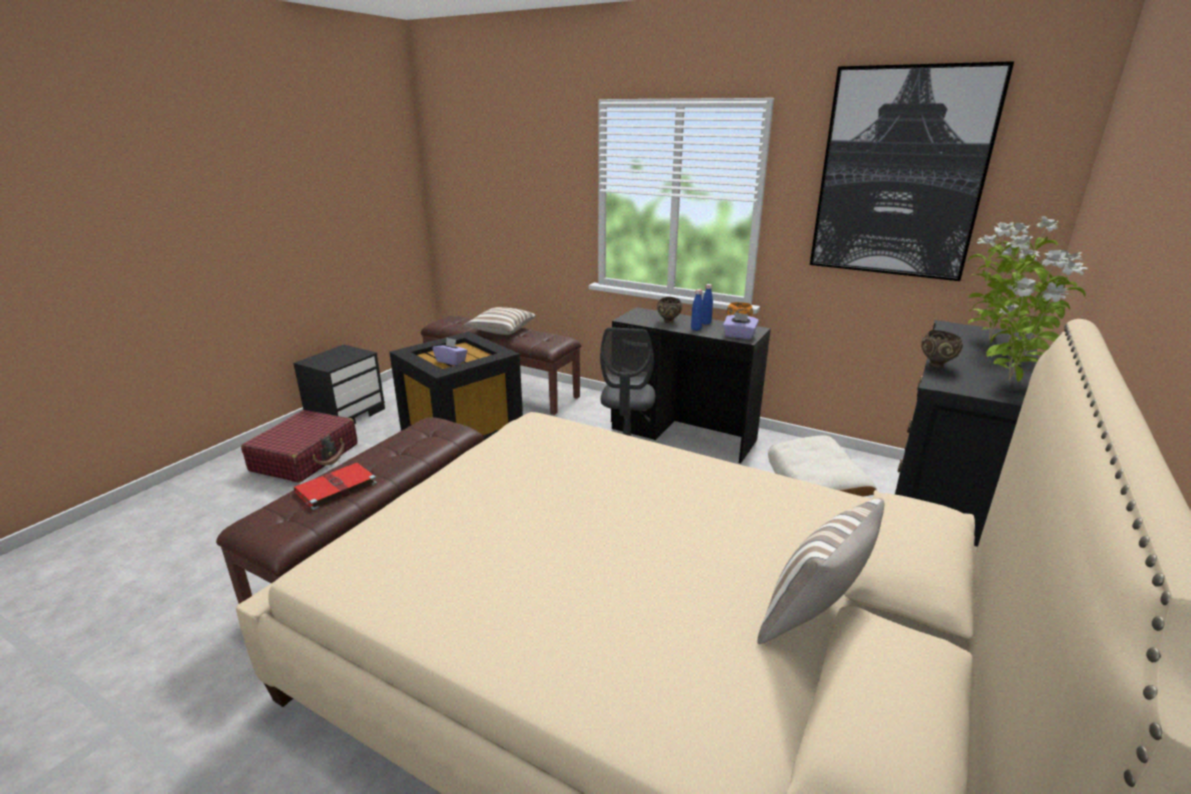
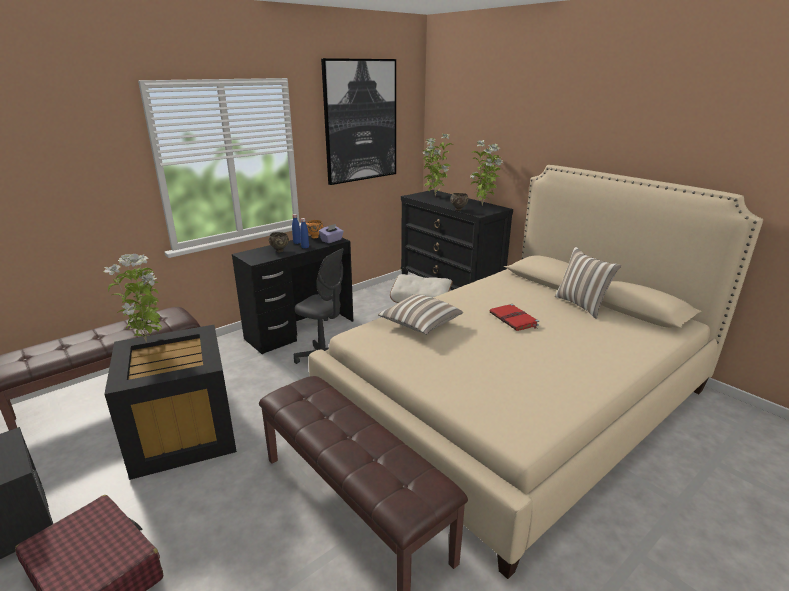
camera: 70 degrees left, 0 degrees up
red book [294,463,377,510] -> red book moved to [490,304,539,331]
purple tissue box [432,338,468,365] -> none
pillow [464,307,536,335] -> pillow moved to [378,294,463,335]
none -> potted plant [104,254,162,342]

